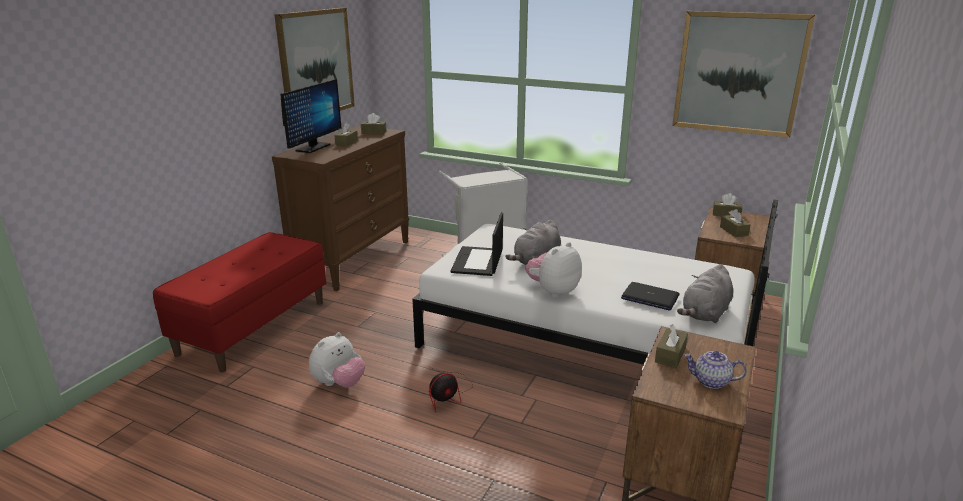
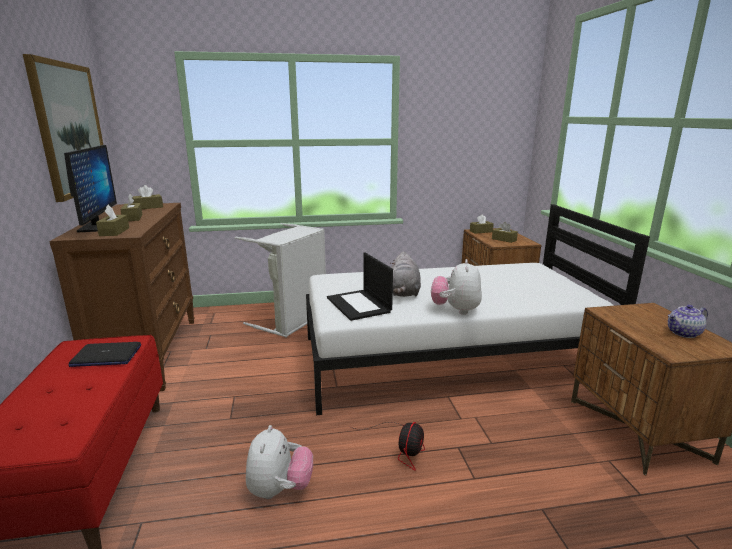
camera: 35 degrees left, 5 degrees down
laptop [621,282,679,311] -> laptop moved to [68,342,141,367]
brown tissue box [655,324,688,368] -> brown tissue box moved to [96,205,129,236]
picture [672,11,815,138] -> none
grey plush toy [677,264,733,323] -> none

